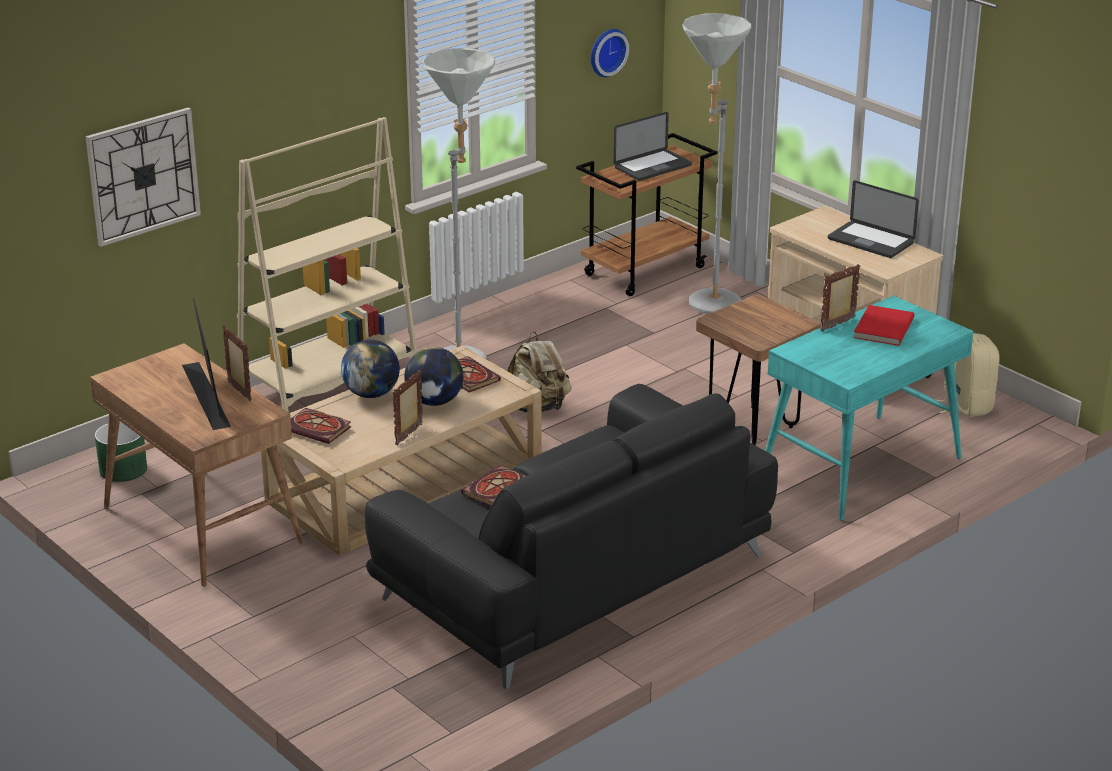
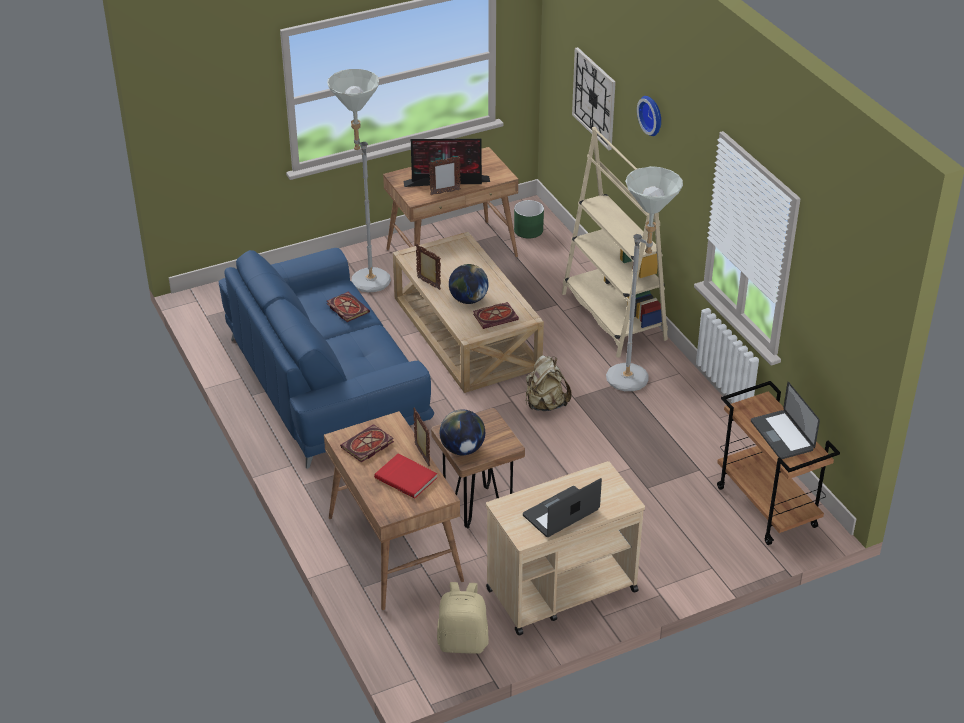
camera: 105 degrees right, 10 degrees up
book [291,408,352,444] -> book moved to [340,424,394,462]
globe [341,340,400,398] -> globe moved to [440,409,485,455]
black sofa [365,384,778,689] -> blue sofa [219,248,434,469]
wall clock [591,29,629,77] -> wall clock moved to [637,96,661,136]
grey floor lamp [682,13,751,314] -> grey floor lamp moved to [327,69,391,292]
turquoise desk [765,295,974,521] -> brown desk [324,411,464,610]

